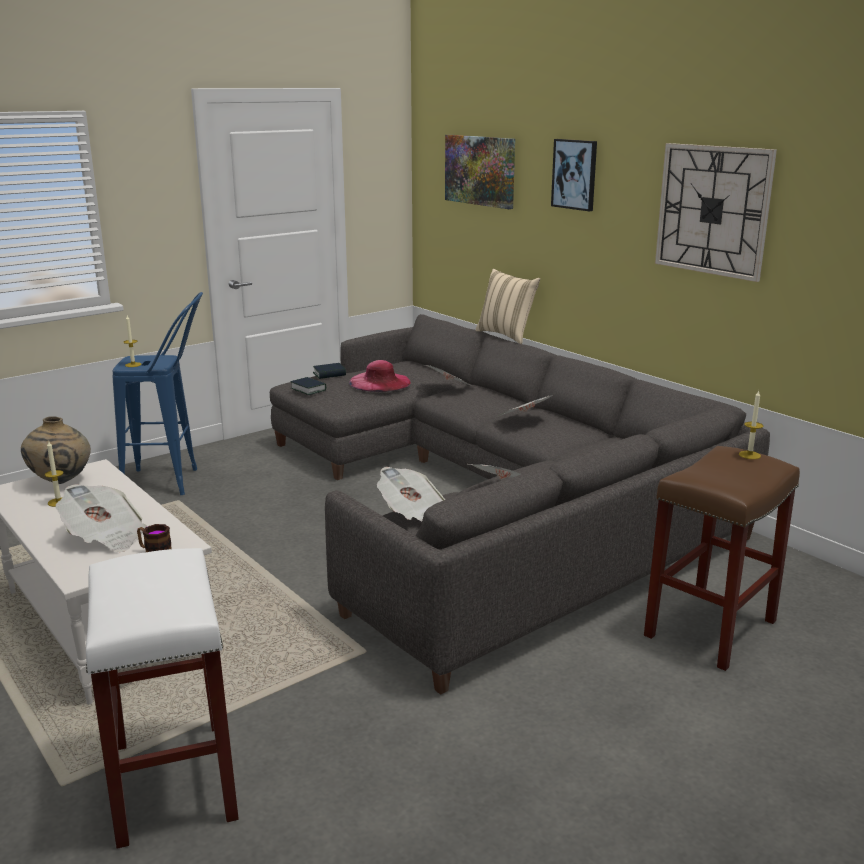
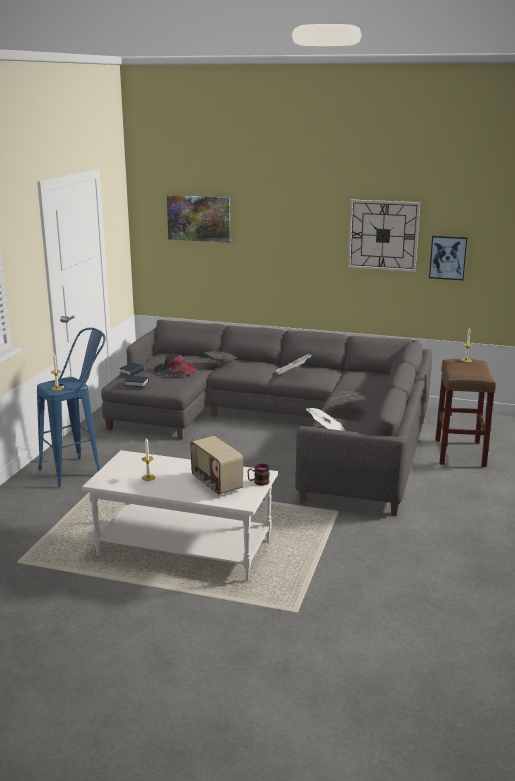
camera: 35 degrees left, 0 degrees up
beige vase [21,416,91,484] -> none
newspaper [56,484,147,552] -> radio [190,436,243,495]
white stool [86,548,239,849] -> none
pink hat [349,360,411,392] -> black hat [154,354,197,377]
beige pillow [475,269,540,344] -> none
picture [551,139,597,211] -> picture moved to [429,236,468,280]

